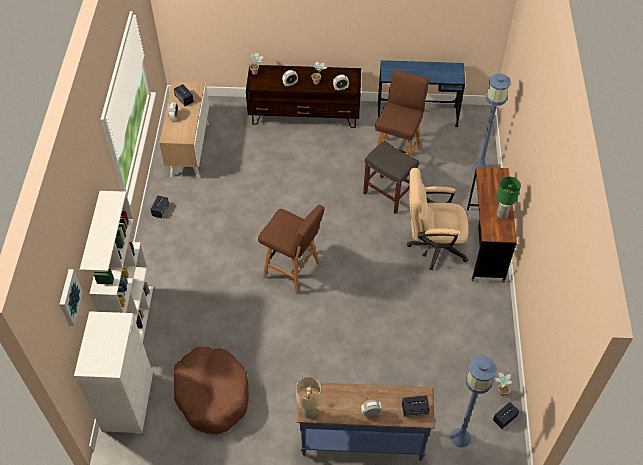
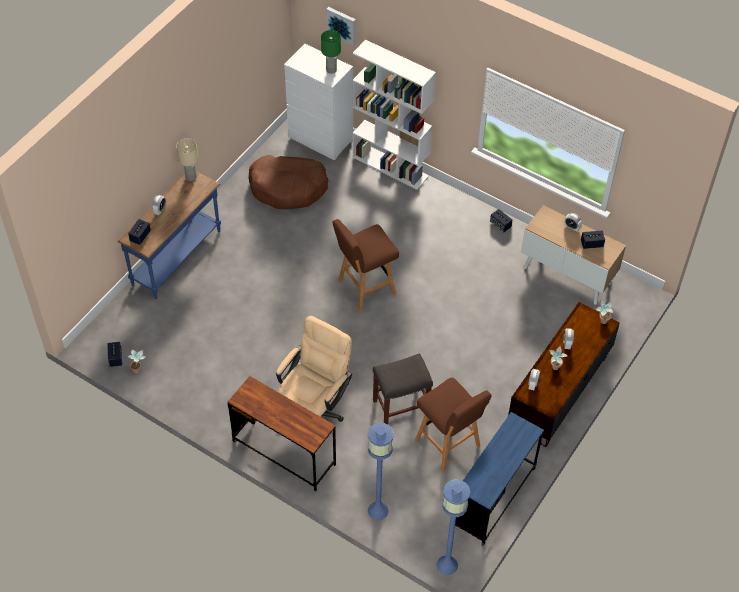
camera: 120 degrees right, 0 degrees up
blue floor lamp [450,355,497,448] -> blue floor lamp moved to [437,479,470,575]
green table lamp [496,177,521,219] -> green table lamp moved to [321,30,341,74]

